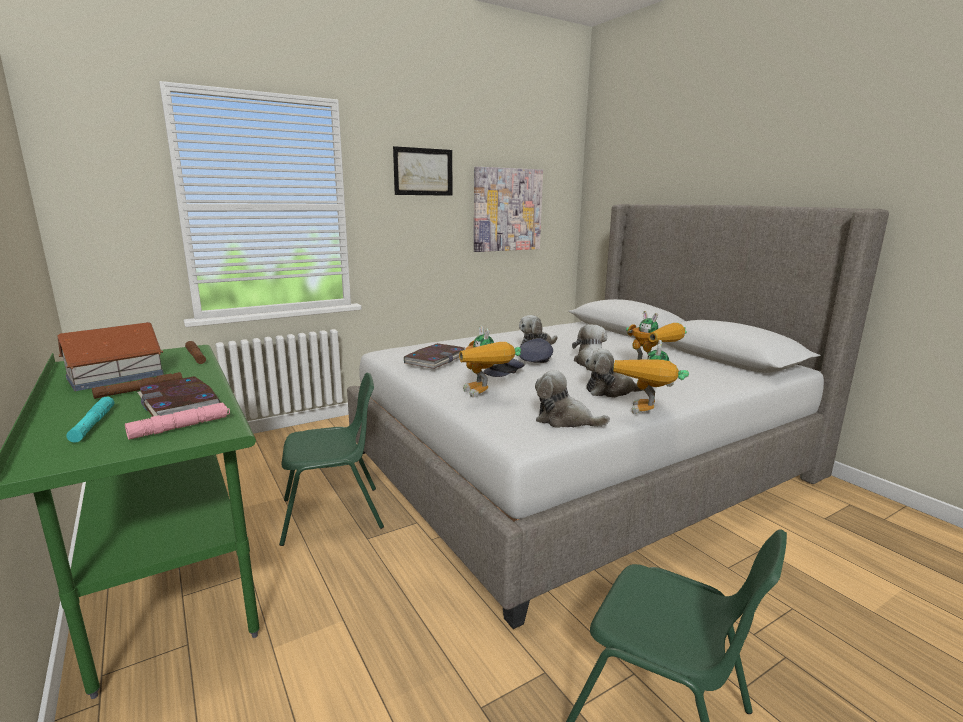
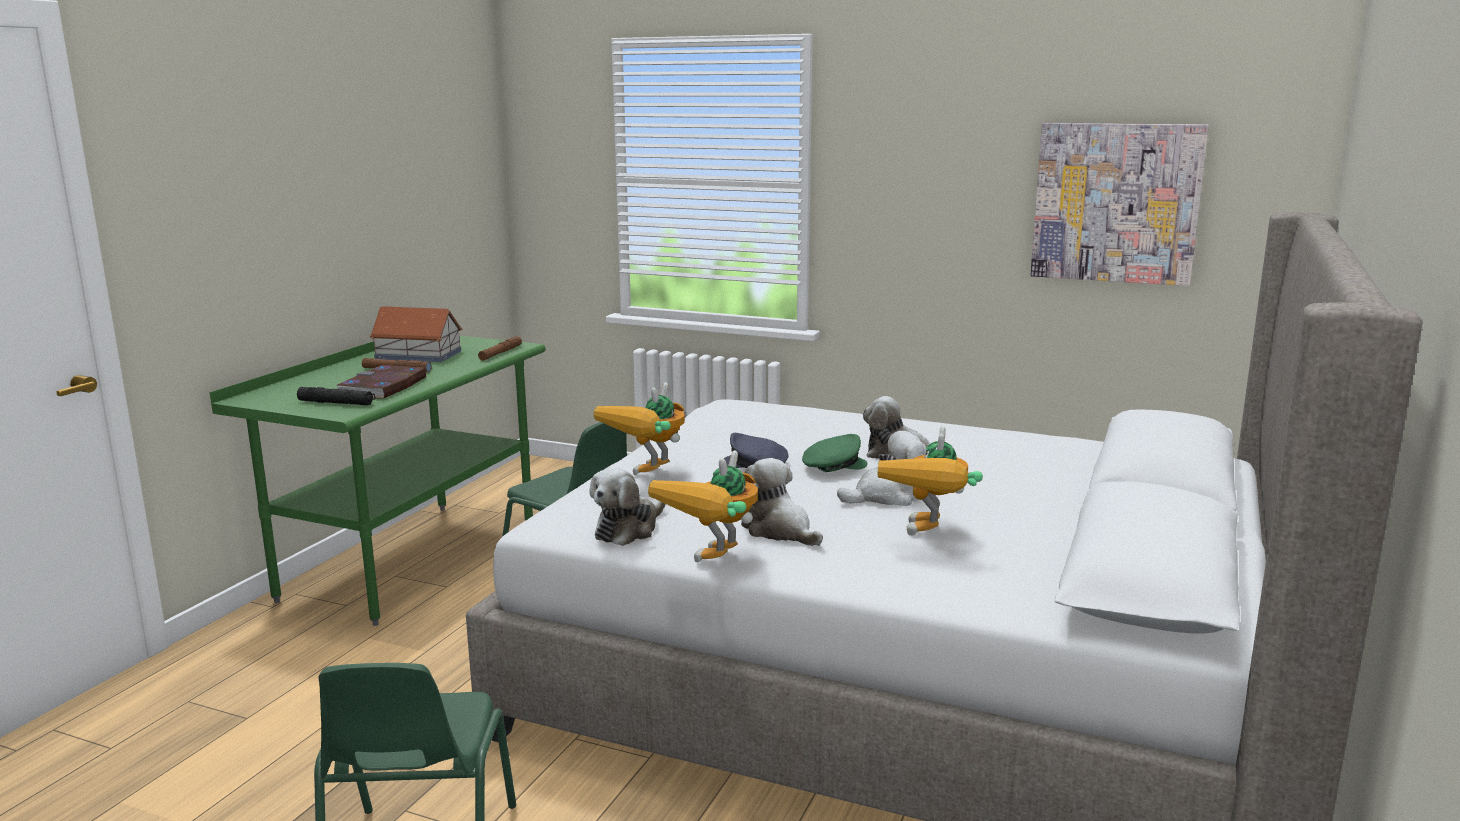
camera: 55 degrees right, 0 degrees up
turquoise flashlight [66,397,114,442] -> none
pink flashlight [125,403,230,440] -> black flashlight [297,387,375,405]
picture [393,146,453,196] -> none
book [404,343,465,369] -> none
grey cap [519,338,553,363] -> green cap [802,434,868,472]
plush toy [535,370,610,428] -> plush toy turned 135 degrees counterclockwise [589,468,665,546]
toy robot [613,340,689,414] -> toy robot turned 45 degrees counterclockwise [648,450,758,562]

